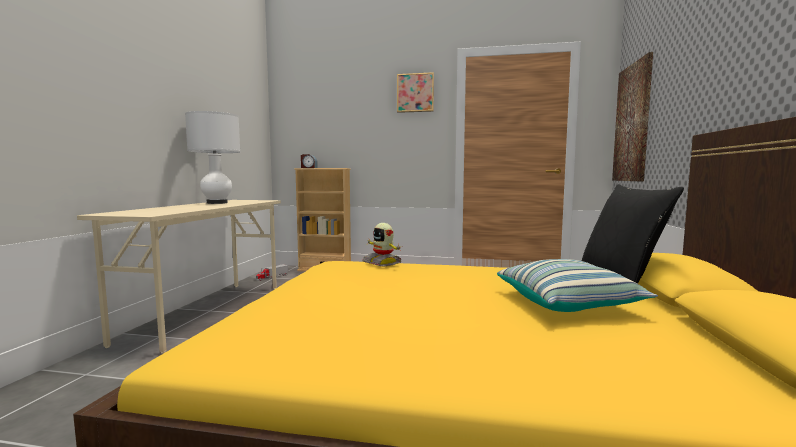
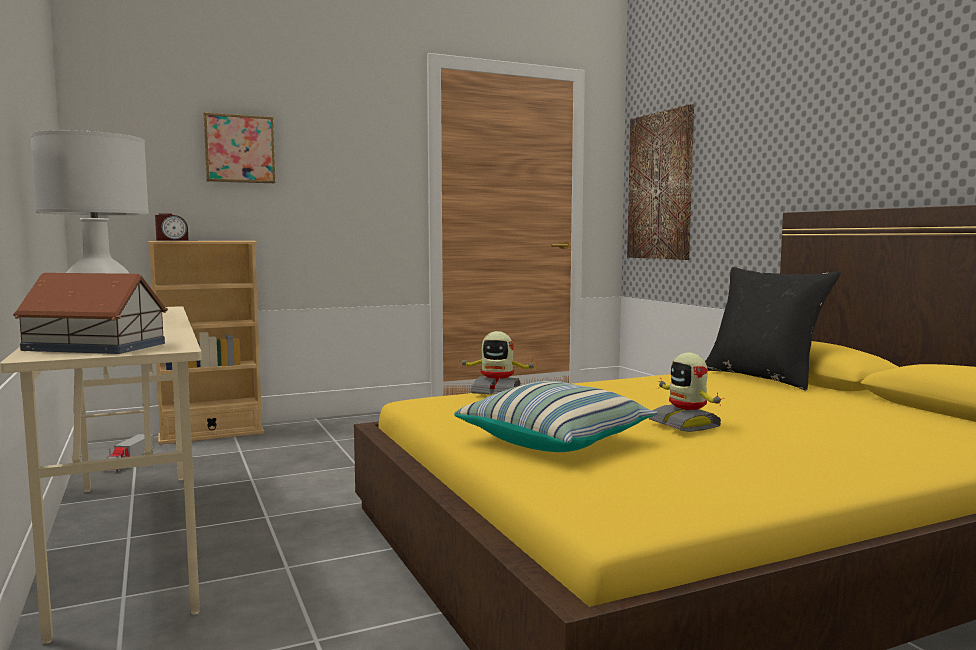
camera: 35 degrees left, 0 degrees up
picture [397,72,434,113] -> picture moved to [204,113,275,183]
pillow [497,259,658,312] -> pillow moved to [454,381,658,452]
none -> toy house [13,273,168,354]
none -> toy robot [649,352,725,432]

